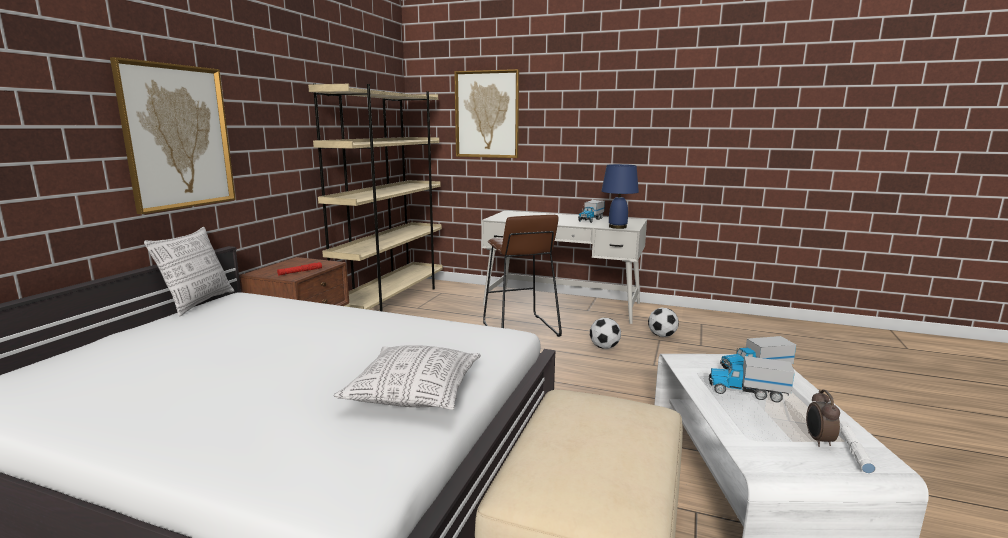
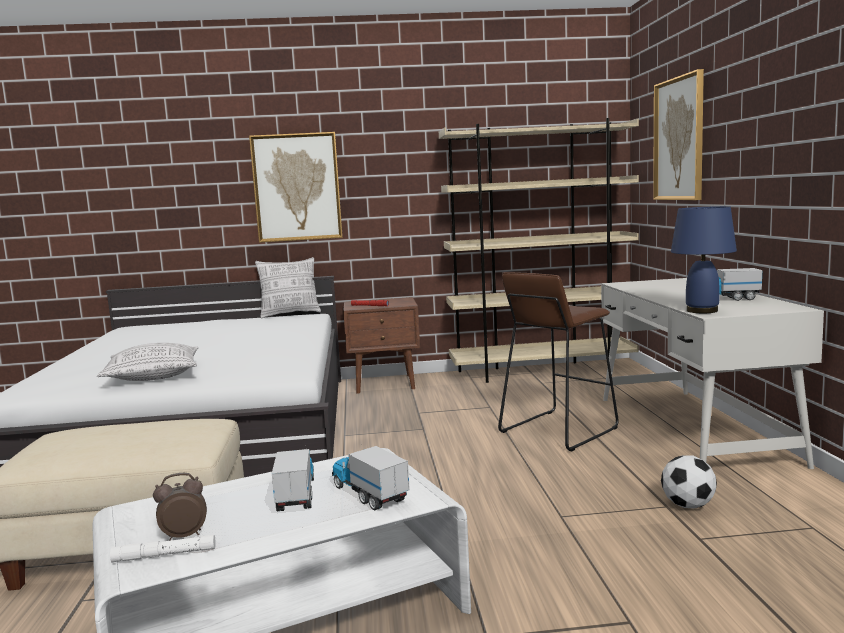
camera: 65 degrees right, 5 degrees down
football [590,318,621,349] -> none

